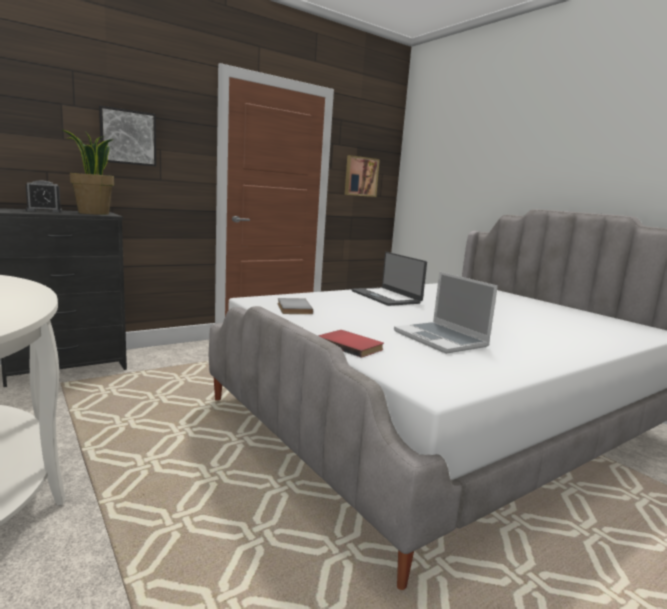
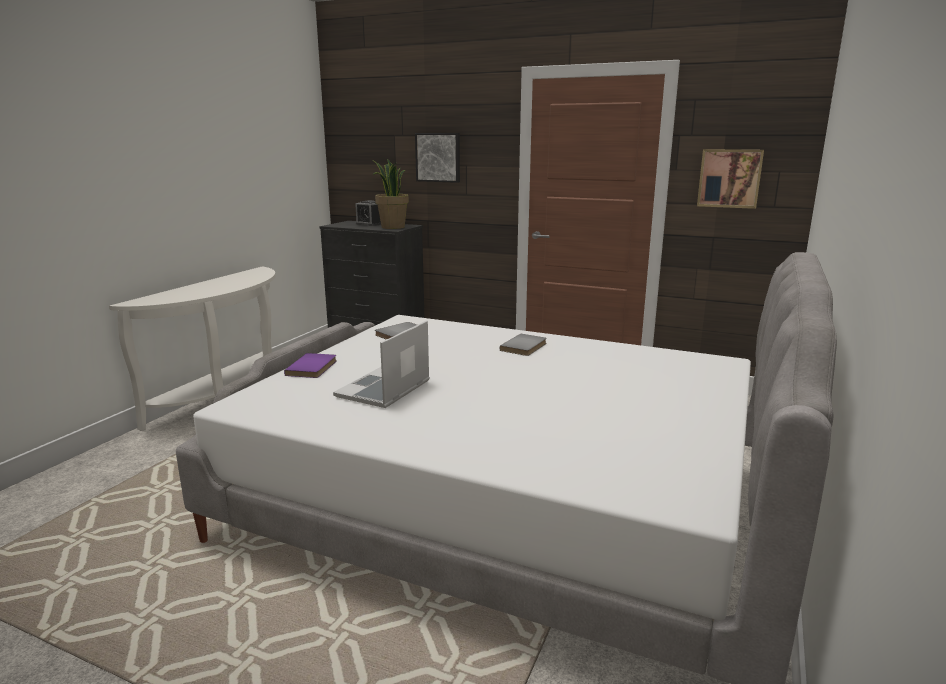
camera: 60 degrees right, 5 degrees up
red book [318,330,384,358] -> purple book [284,353,337,378]
laptop [352,252,427,306] -> grey book [500,334,547,356]

